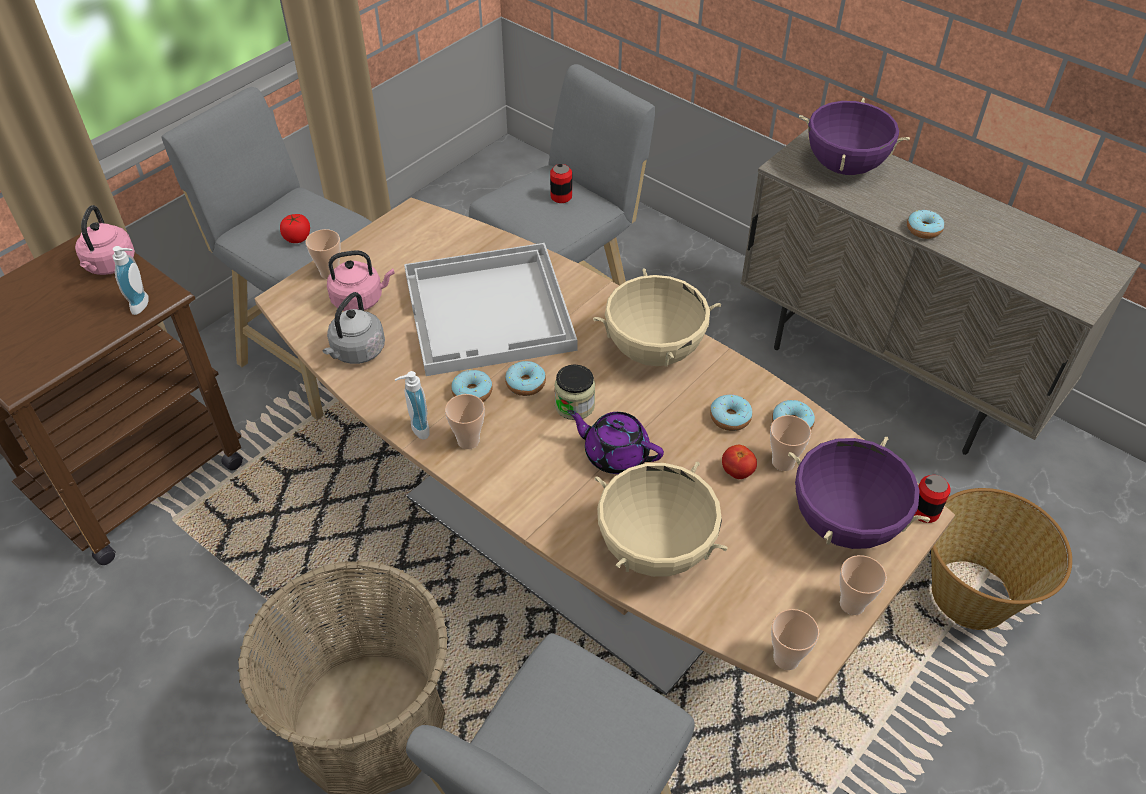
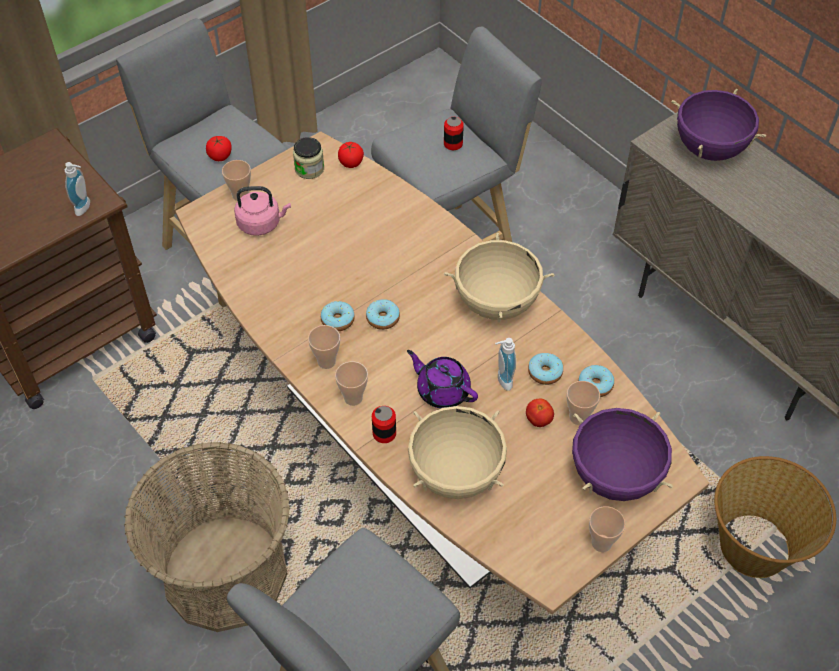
camera: 10 degrees right, 5 degrees up
pink kettle [75,205,135,275] -> none
grey kettle [323,292,385,364] -> none
soap dispenser [395,371,430,440] -> soap dispenser moved to [495,338,516,391]
white tray [404,243,578,376] -> none
jar [554,365,595,420] -> jar moved to [293,137,324,179]
cup [771,609,819,670] -> cup moved to [335,361,368,406]
donut [907,210,944,239] -> none
can [914,475,951,523] -> can moved to [372,406,396,443]
none -> tomato [338,142,364,168]

